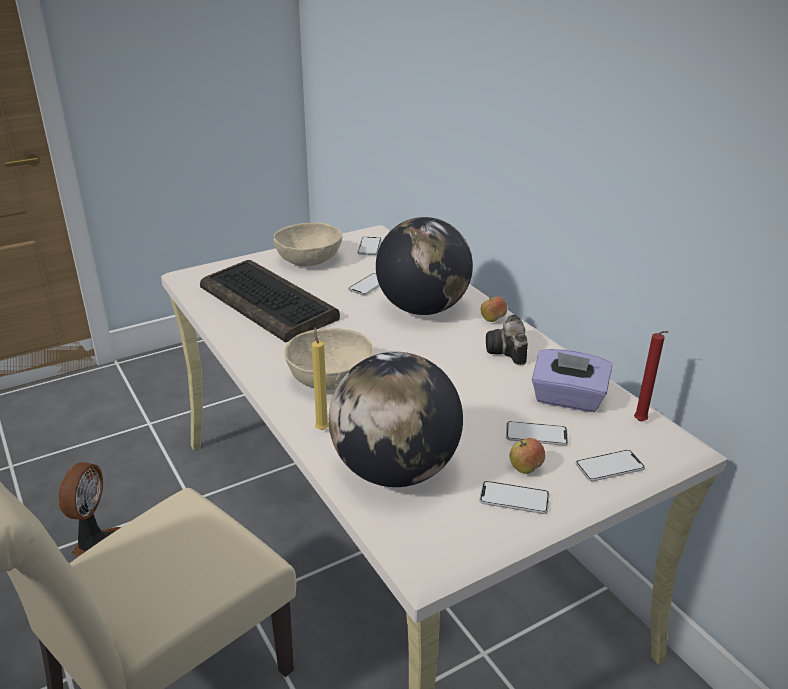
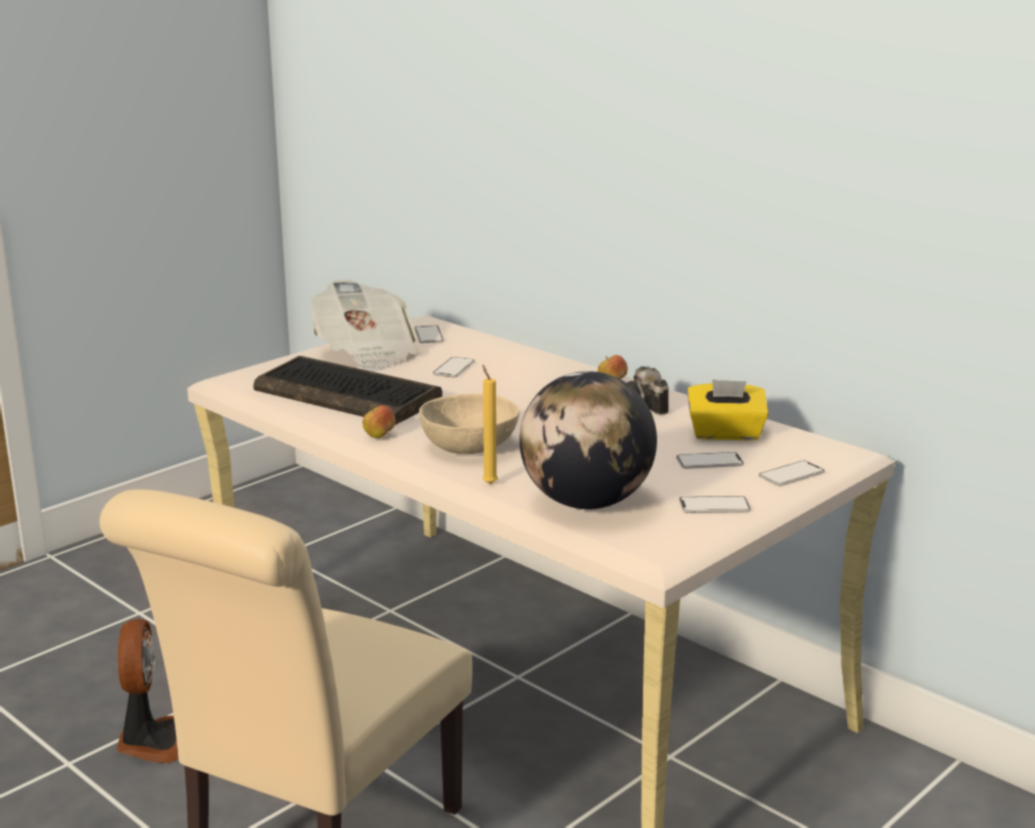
camera: 15 degrees left, 10 degrees down
beige bowl [273,222,342,266] -> newspaper [311,280,419,372]
globe [376,217,473,315] -> none
apple [510,438,545,474] -> apple moved to [363,405,396,438]
purple tissue box [532,349,612,412] -> yellow tissue box [687,379,768,440]
red candle [634,331,669,421] -> none

